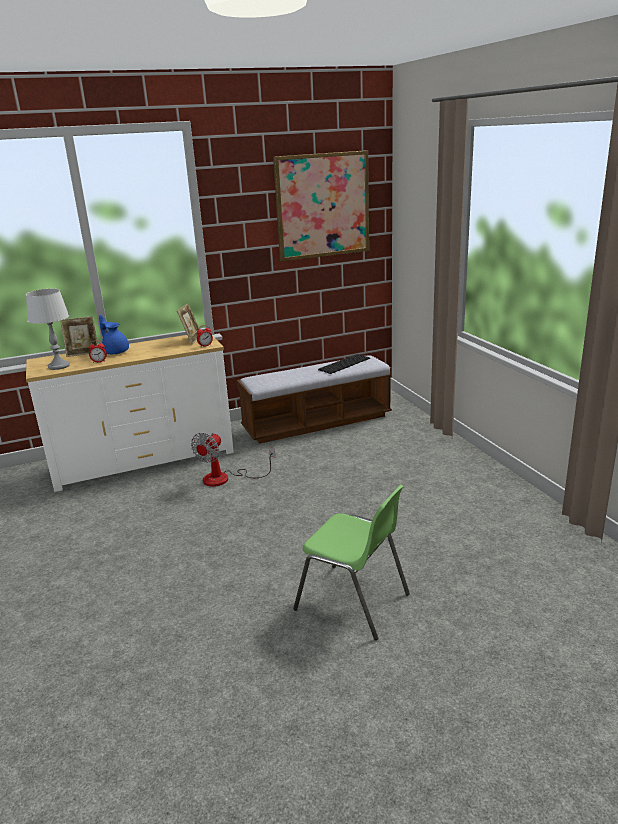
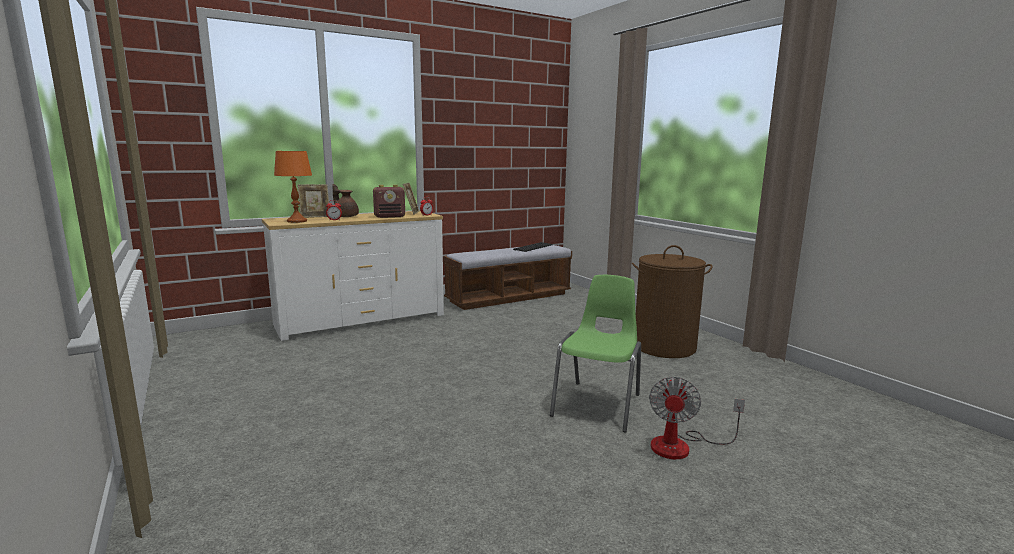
camera: 10 degrees left, 10 degrees down
grey table lamp [26,289,70,370] -> orange table lamp [274,151,312,223]
blue teapot [99,315,129,354] -> brown teapot [333,184,359,217]
fan [191,432,275,487] -> fan moved to [649,377,745,459]
picture [273,150,369,261] -> none
green chair [293,485,410,640] -> green chair turned 90 degrees counterclockwise [550,275,641,433]
none -> radio [373,185,405,218]
none -> brown laundry basket [632,245,713,358]

